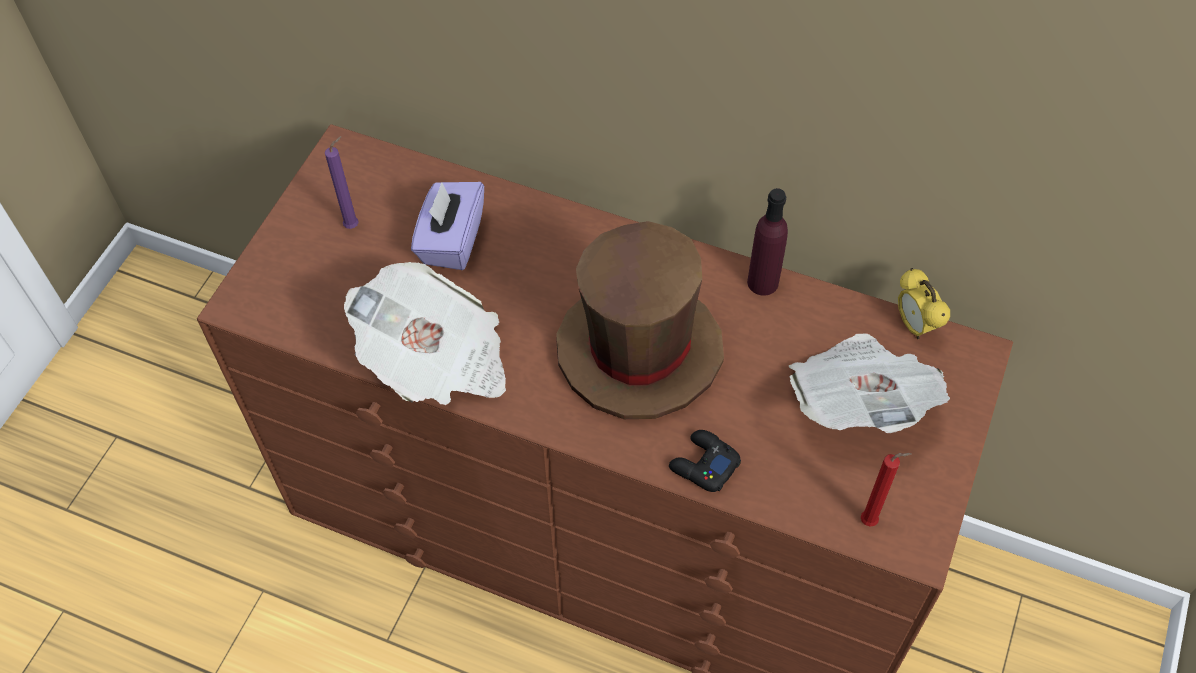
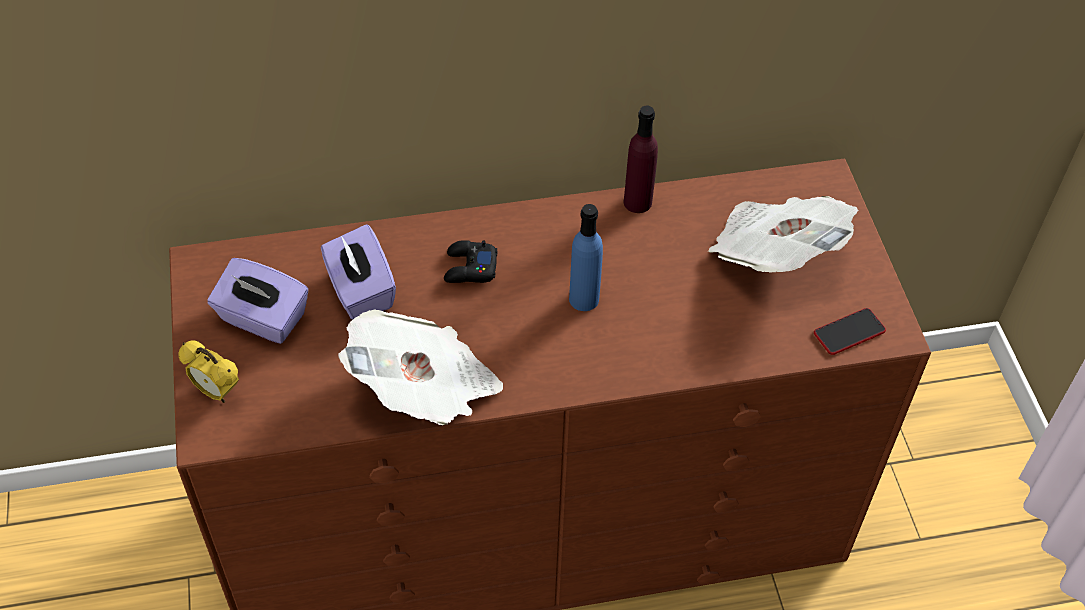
camera: 35 degrees left, 5 degrees down
purple candle [325,136,359,229] -> purple tissue box [207,258,308,344]
brown hat [556,221,724,419] -> blue bottle [569,204,603,311]
black game controller [669,430,741,492] -> black game controller moved to [444,240,498,283]
red candle [861,453,912,527] -> phone [814,308,886,355]
alarm clock [898,268,950,339] -> alarm clock moved to [178,340,239,403]

